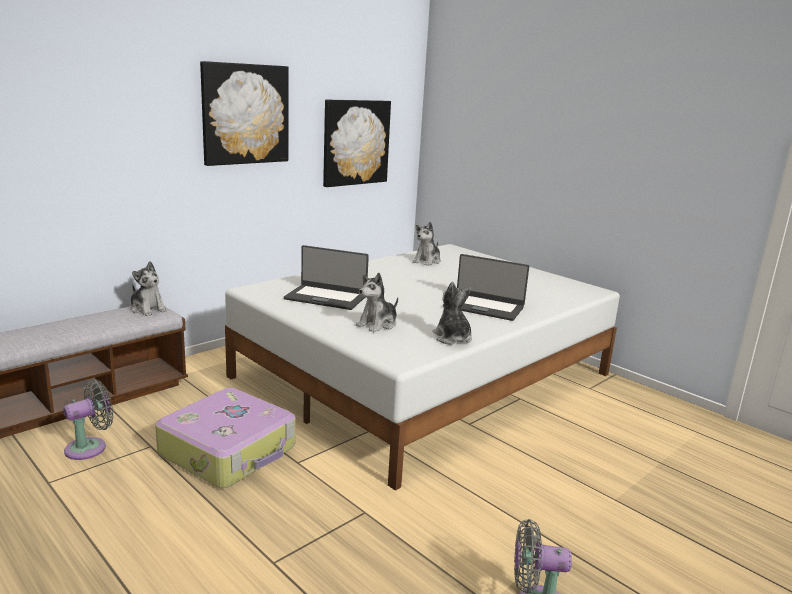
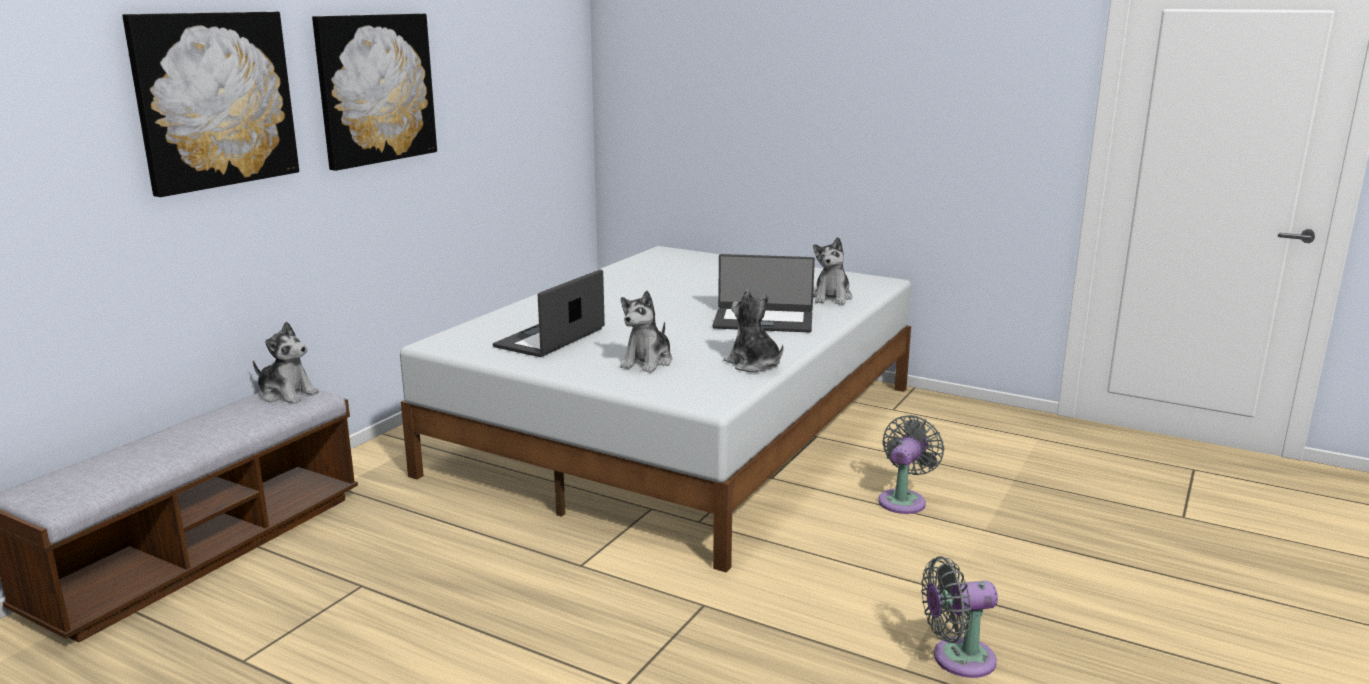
camera: 15 degrees left, 0 degrees up
grey fan [63,380,114,460] -> grey fan moved to [878,415,945,514]
suitcase [155,388,296,488] -> none
laptop [284,245,369,310] -> laptop turned 120 degrees clockwise [493,269,605,357]
picture [323,100,391,187] -> picture moved to [122,11,299,197]
plush toy [412,222,441,266] -> plush toy moved to [813,237,852,305]

